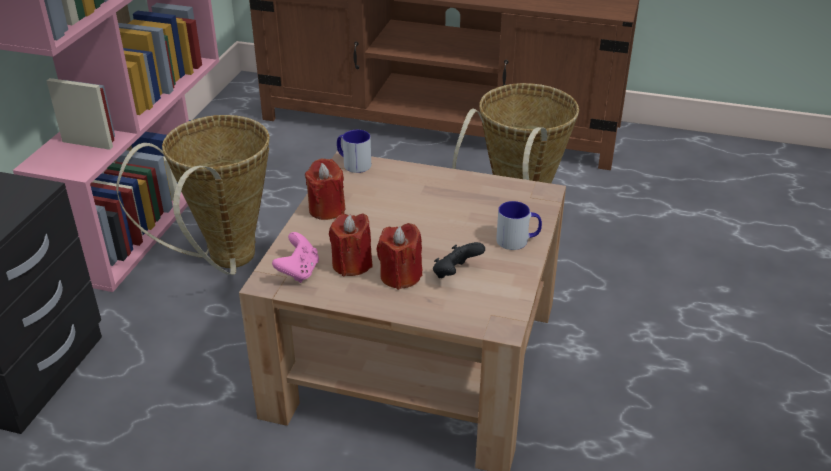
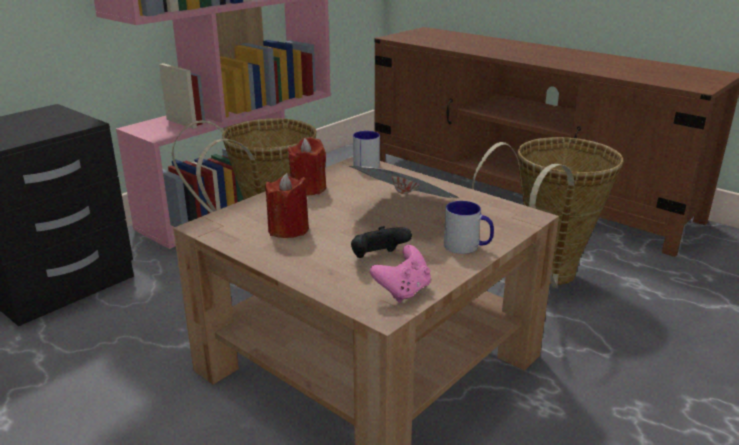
camera: 25 degrees right, 10 degrees down
pink game controller [272,232,319,283] -> pink game controller moved to [370,245,431,303]
red candle [376,223,422,290] -> none
none -> newspaper [348,166,459,199]

